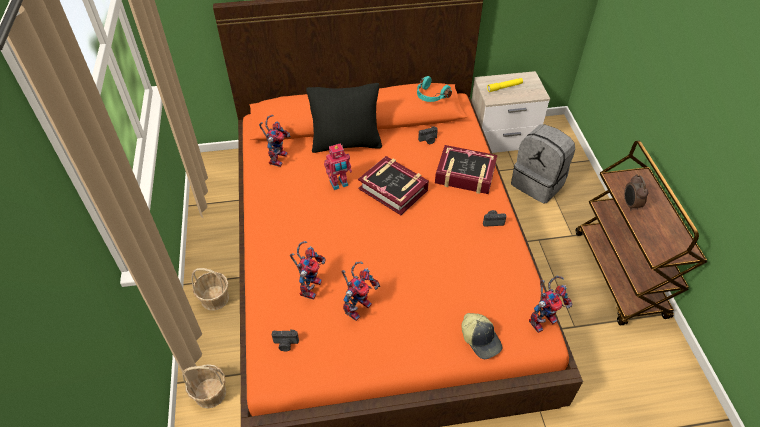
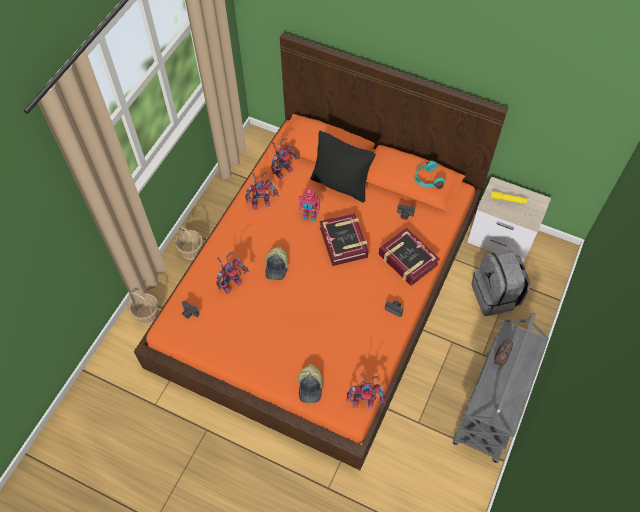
camera: 35 degrees right, 10 degrees up
toy robot [341,262,380,321] -> toy robot moved to [245,172,279,210]
brown cart [576,141,707,326] -> grey cart [453,312,549,463]
none -> cap [265,246,288,280]

